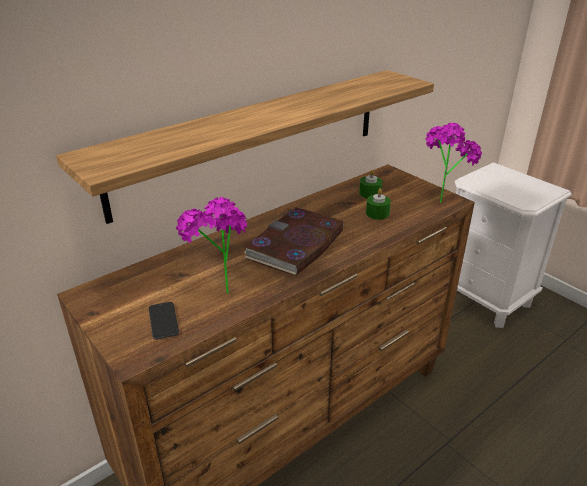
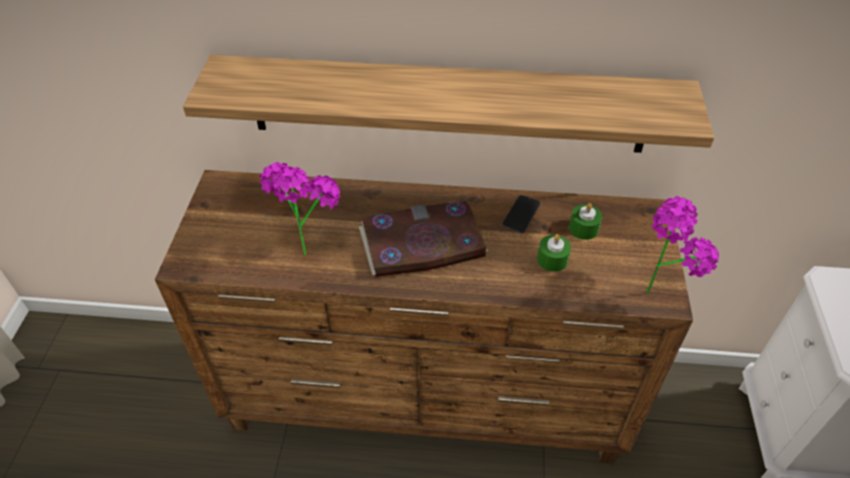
camera: 45 degrees right, 15 degrees up
phone [149,302,179,340] -> phone moved to [502,195,541,233]

